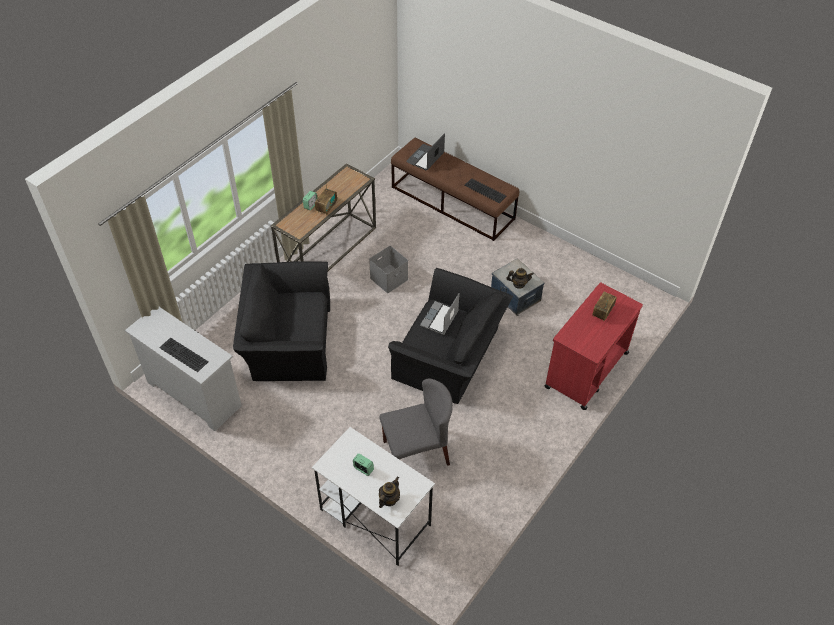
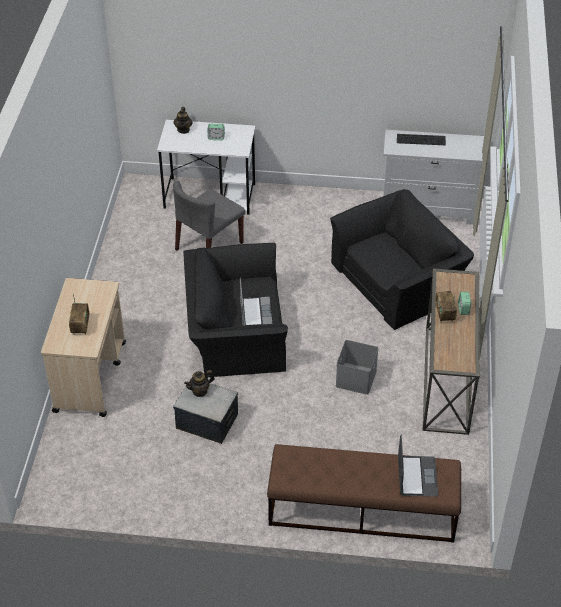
camera: 150 degrees right, 5 degrees down
keyboard [464,178,506,203] -> none
red cart [544,283,643,410] -> beige cart [41,278,126,417]

